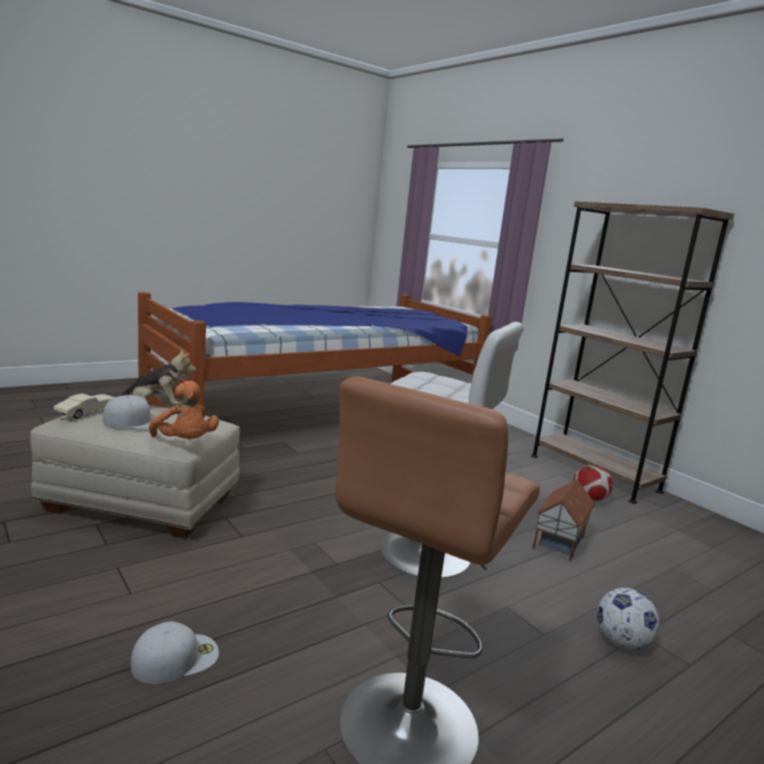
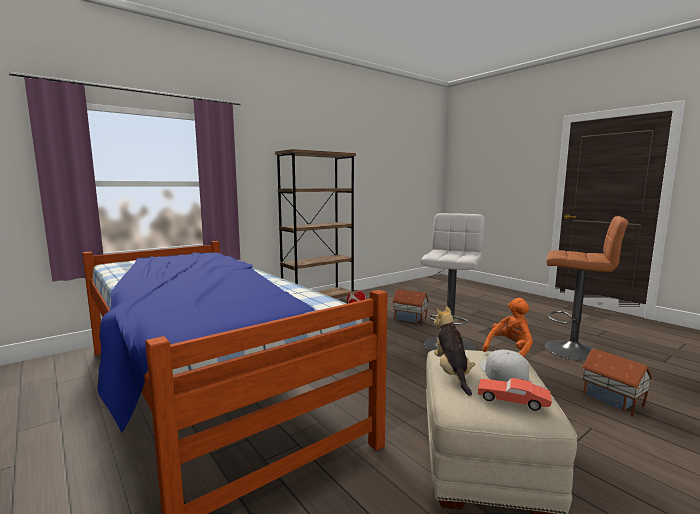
camera: 90 degrees left, 5 degrees down
beige toy car [53,393,115,419] -> red toy car [478,378,552,411]
white cap [131,621,219,684] -> toy house [581,348,654,416]
football [597,588,660,650] -> none

